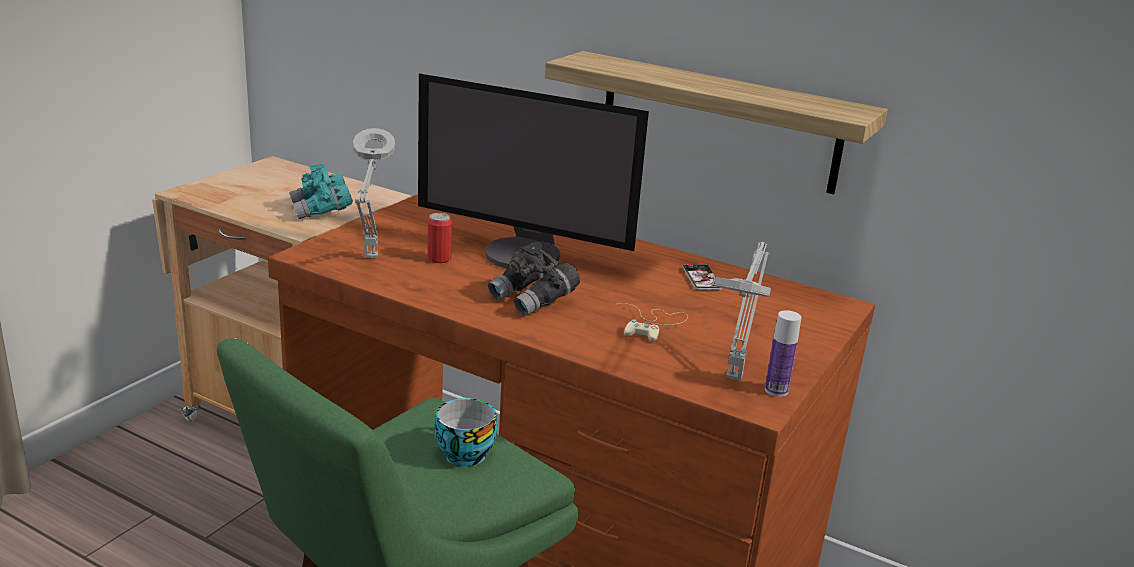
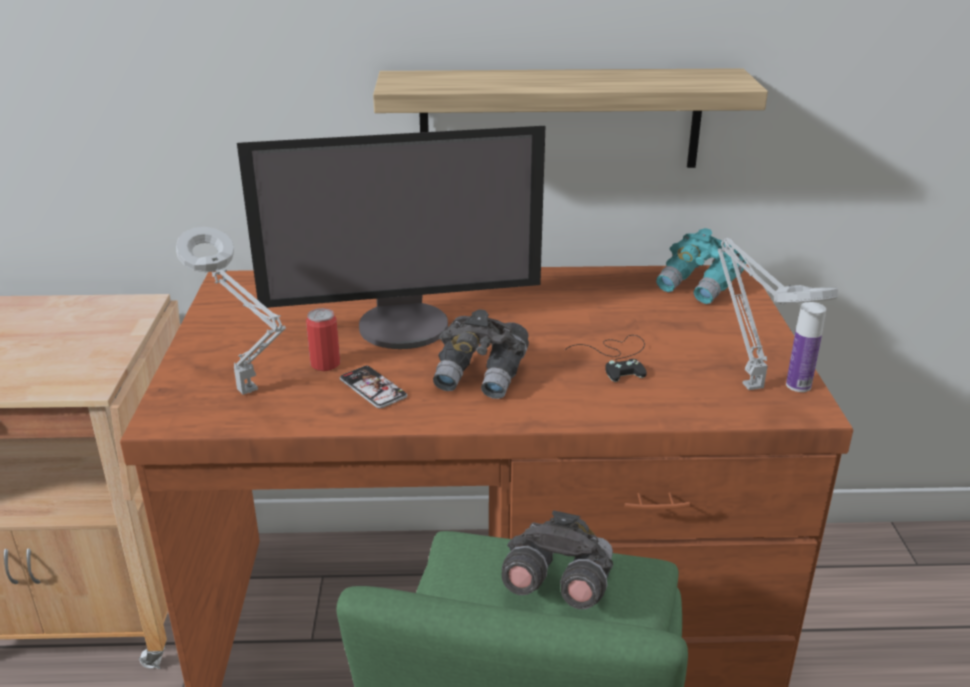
camera: 30 degrees left, 5 degrees up
turquoise binoculars [289,164,353,219] -> turquoise binoculars moved to [656,228,746,304]
cup [435,398,497,466] -> grey binoculars [501,510,613,610]
beige game controller [615,303,688,341] -> black game controller [565,335,647,382]
phone [682,264,722,290] -> phone moved to [340,366,407,408]

